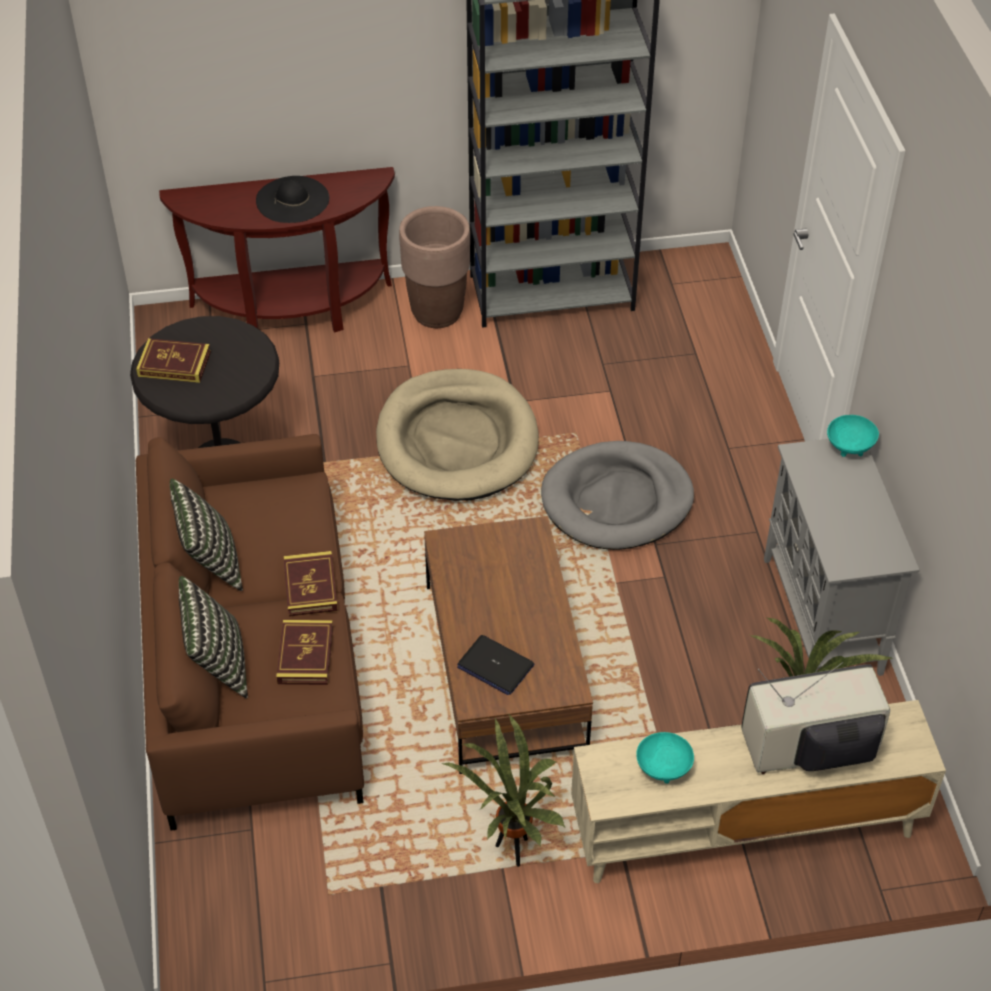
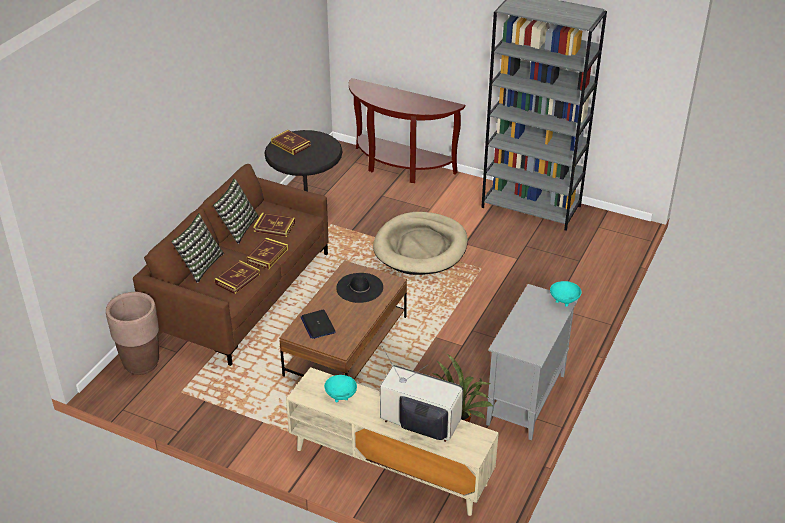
camera: 35 degrees right, 10 degrees down
black hat [256,176,329,223] -> black hat moved to [336,273,383,303]
brown planter [399,206,470,328] -> brown planter moved to [106,292,159,375]
potted plant [441,715,565,867] -> none
grey dog bed [541,441,694,550] -> none
none -> book [253,213,295,237]

